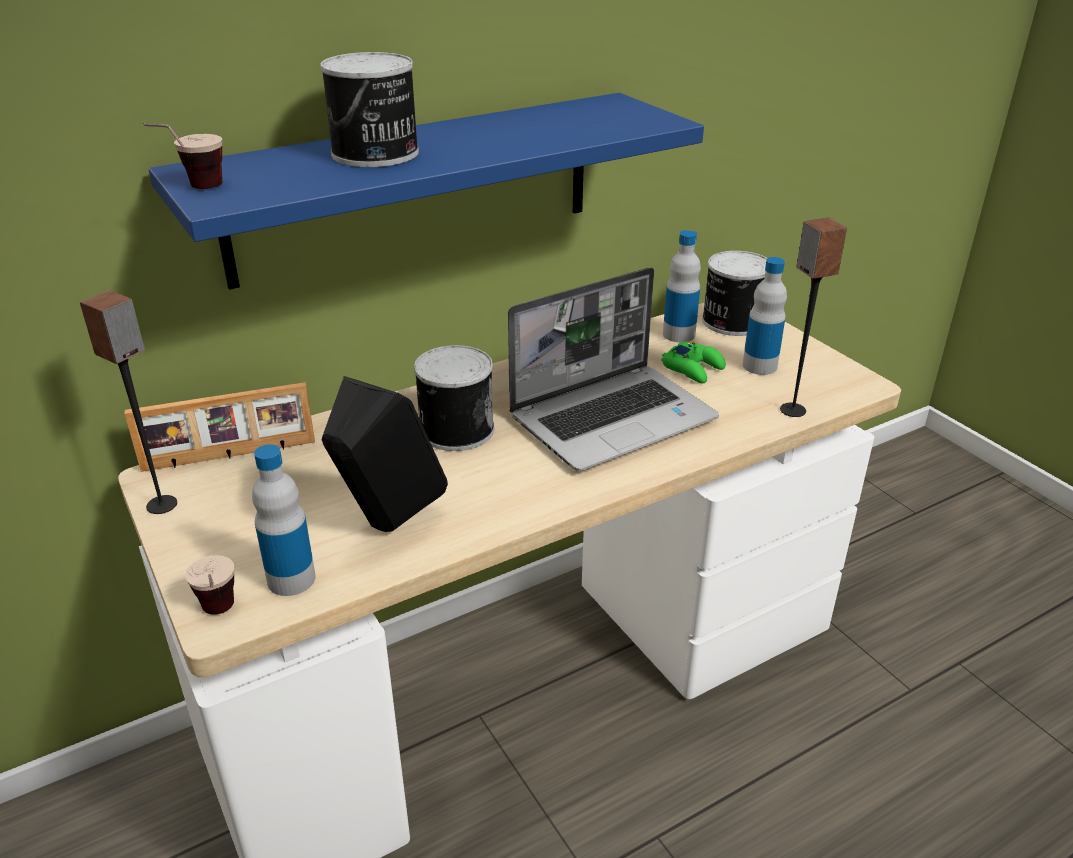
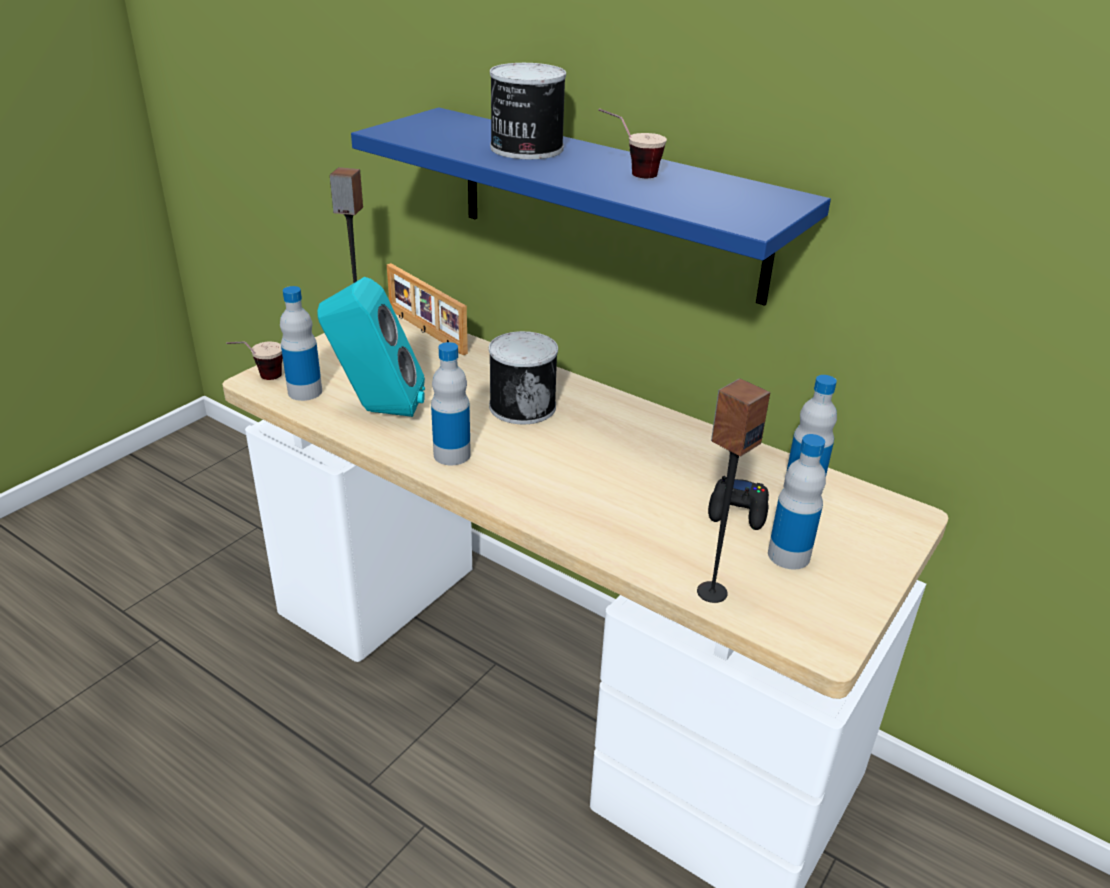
camera: 65 degrees right, 0 degrees up
cup [143,123,222,189] -> cup moved to [599,108,667,178]
black speaker [322,376,448,532] -> turquoise speaker [317,277,425,417]
laptop [508,267,719,471] -> none
green game controller [661,342,726,383] -> black game controller [708,476,769,530]
can [702,251,767,336] -> none
none -> bottle [431,342,471,465]

